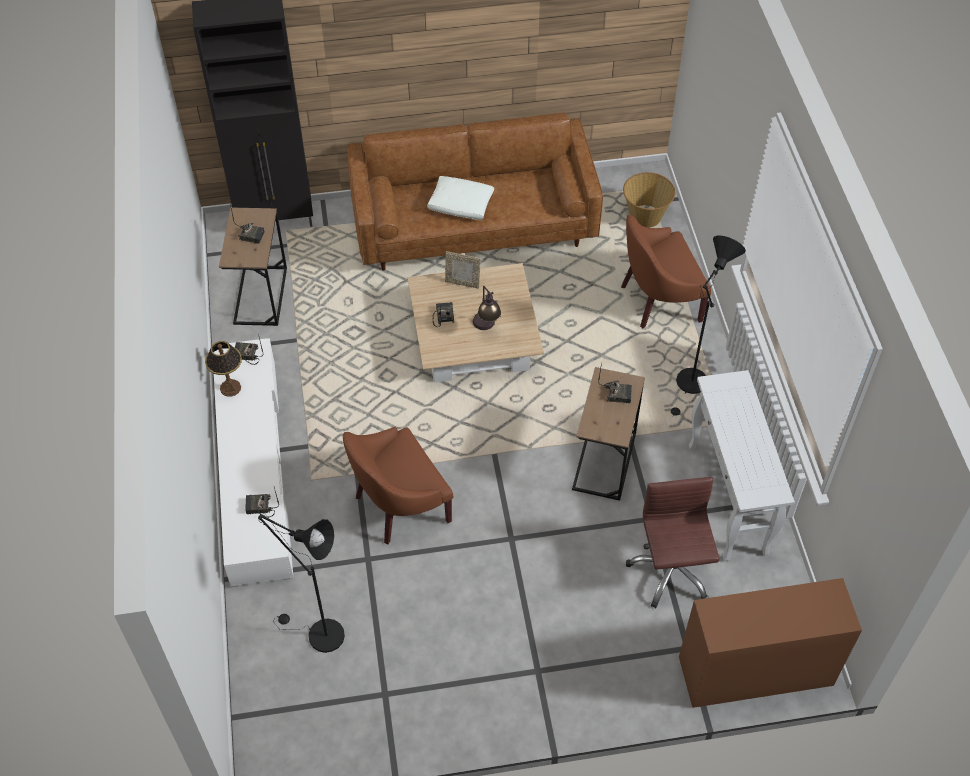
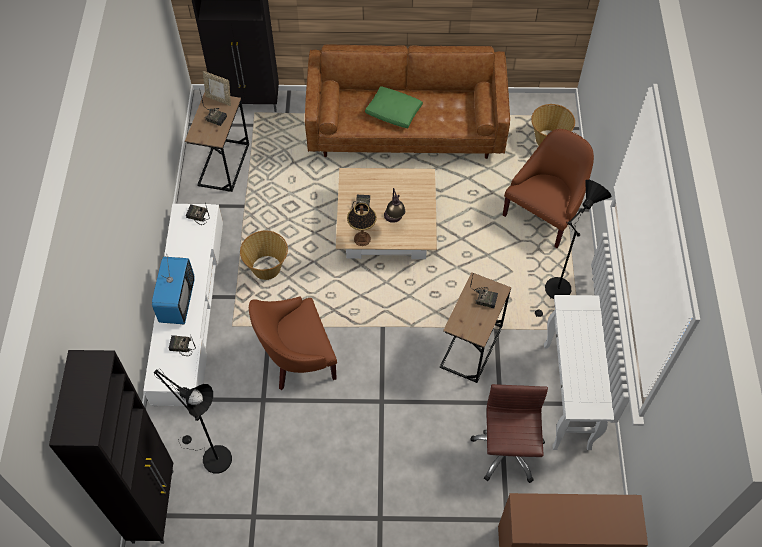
camera: 10 degrees right, 5 degrees up
table lamp [205,341,242,397] -> table lamp moved to [347,203,377,246]
white pillow [427,176,494,220] -> green pillow [365,86,423,128]
picture frame [445,251,481,289] -> picture frame moved to [203,71,231,106]
brown armchair [621,215,711,328] -> brown armchair turned 135 degrees clockwise [503,129,594,248]
none -> black cabinet [49,350,173,544]
none -> television [152,257,195,324]
none -> basket [240,231,288,280]

